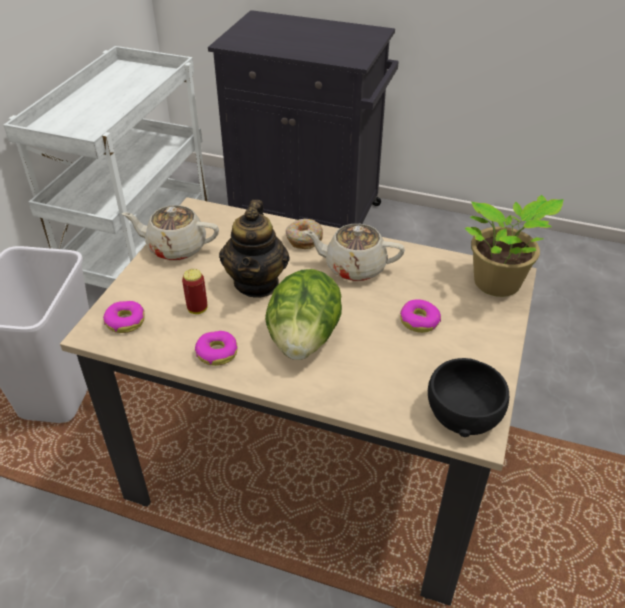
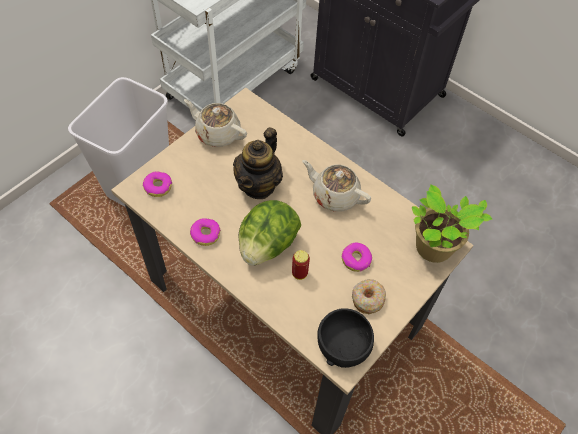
camera: 20 degrees right, 15 degrees up
can [182,269,207,314] -> can moved to [292,250,310,280]
donut [286,219,323,249] -> donut moved to [352,279,386,314]

